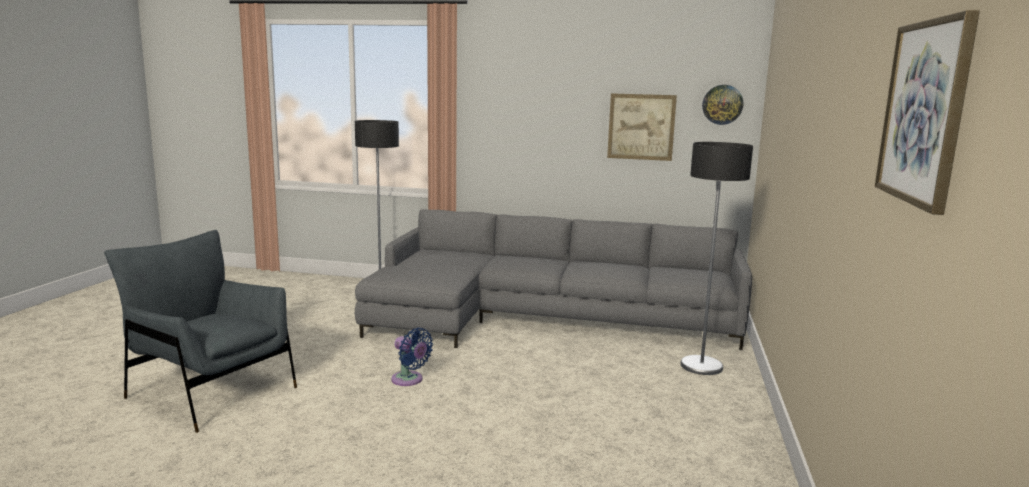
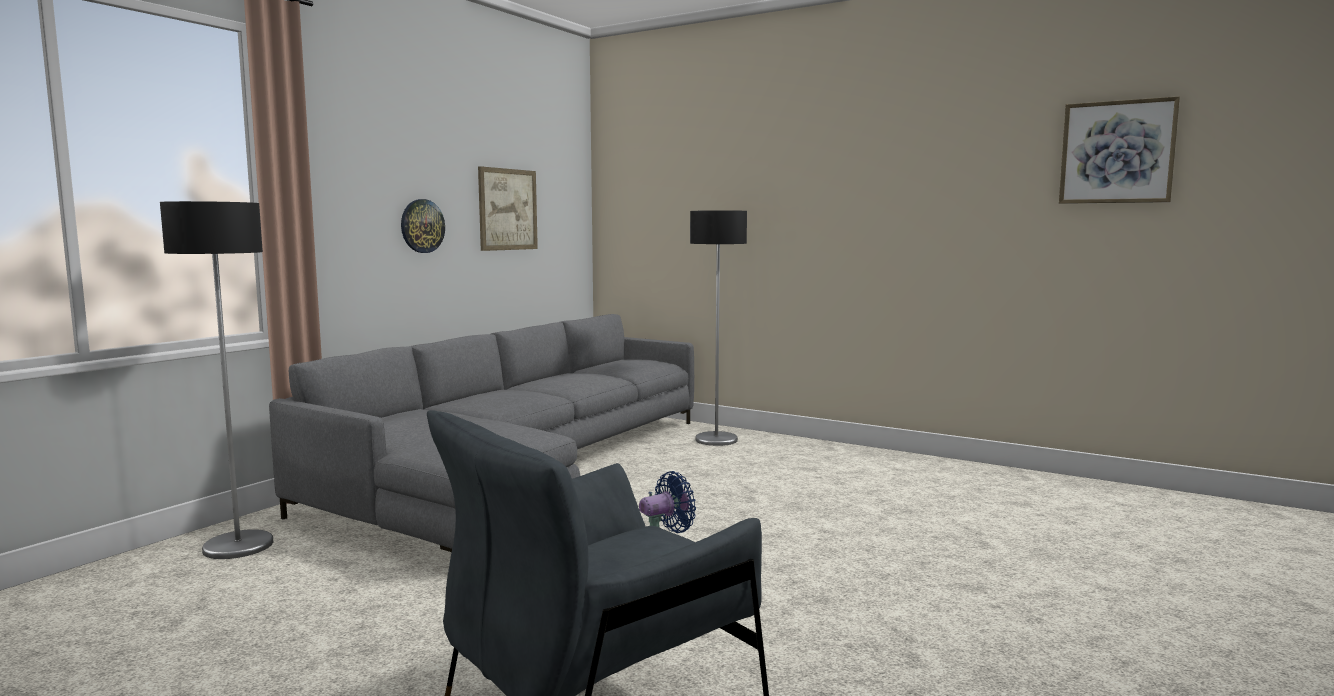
camera: 70 degrees left, 5 degrees down
wall clock [702,85,743,125] -> wall clock moved to [401,199,445,253]

